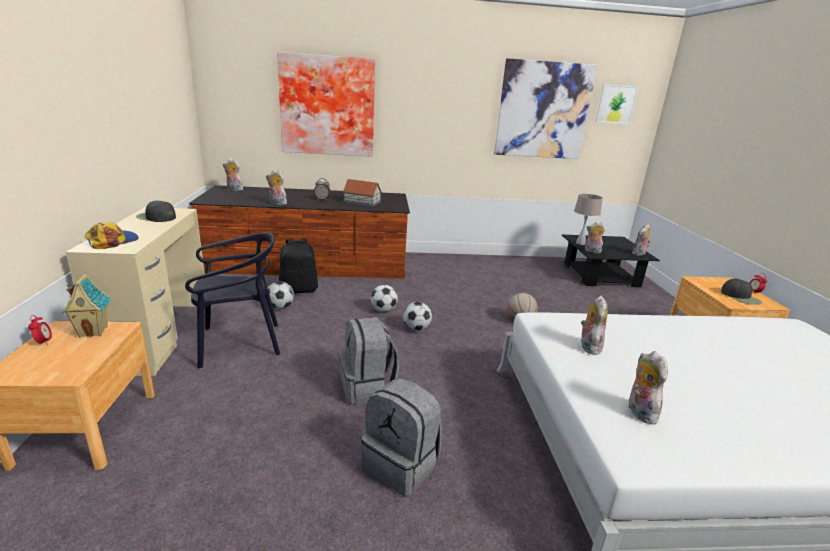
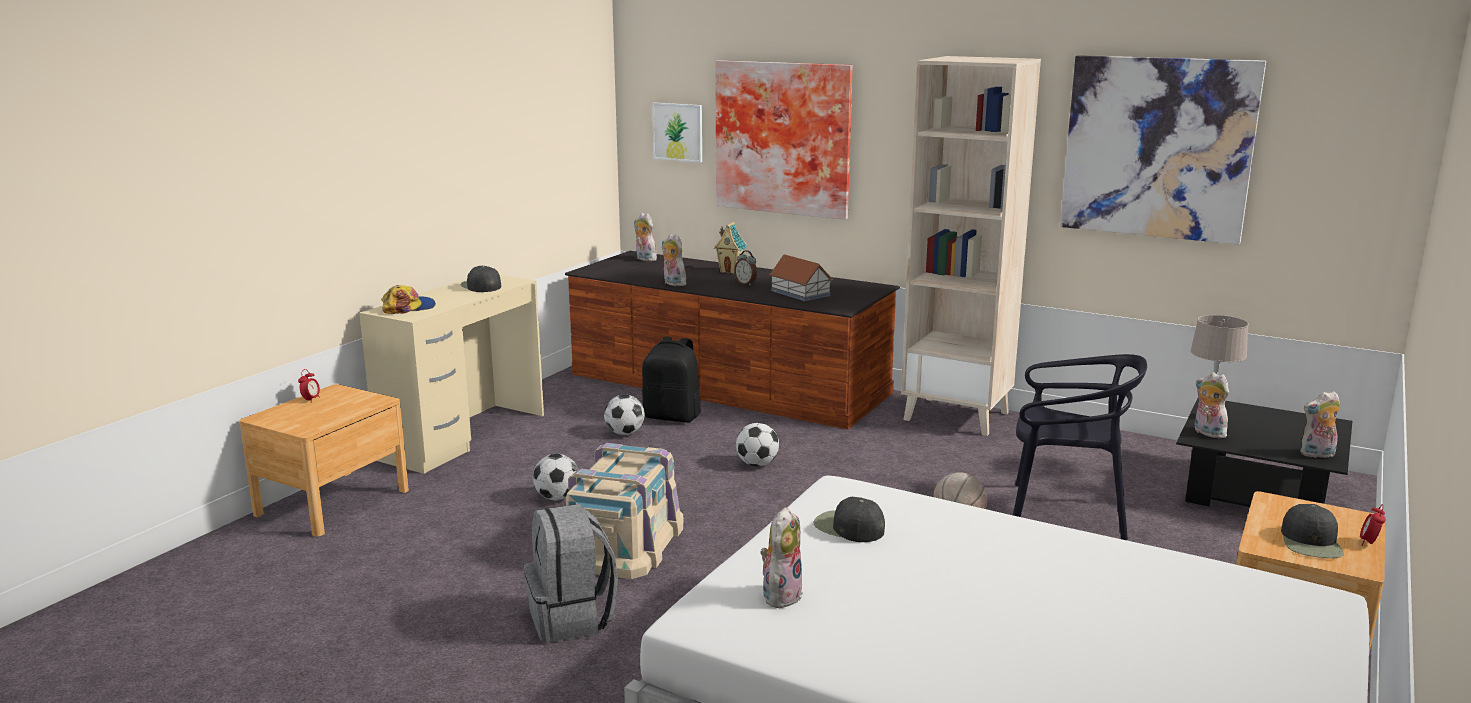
camera: 35 degrees right, 5 degrees down
toy house [62,274,111,338] -> toy house moved to [714,221,747,274]
black chair [185,232,280,368] -> black chair moved to [1013,354,1147,540]
grey backpack [339,317,399,405] -> beige storage box [566,443,684,579]
football [403,302,432,331] -> football moved to [533,454,579,500]
plush toy [581,296,608,355] -> black cap [814,497,885,542]
picture [596,84,638,124] -> picture moved to [652,102,702,163]
none -> beige bookcase [901,56,1041,436]

